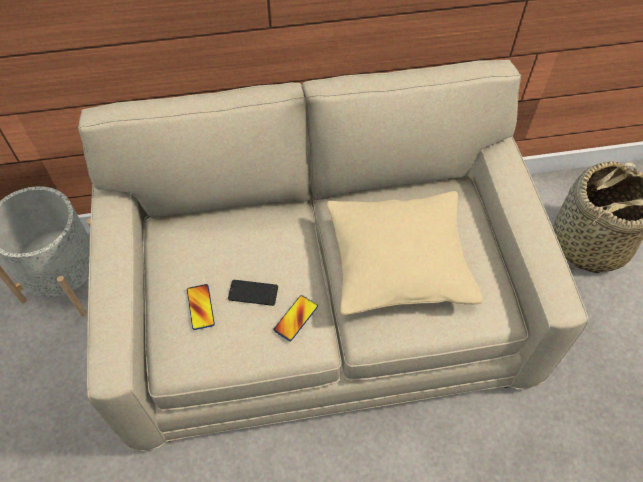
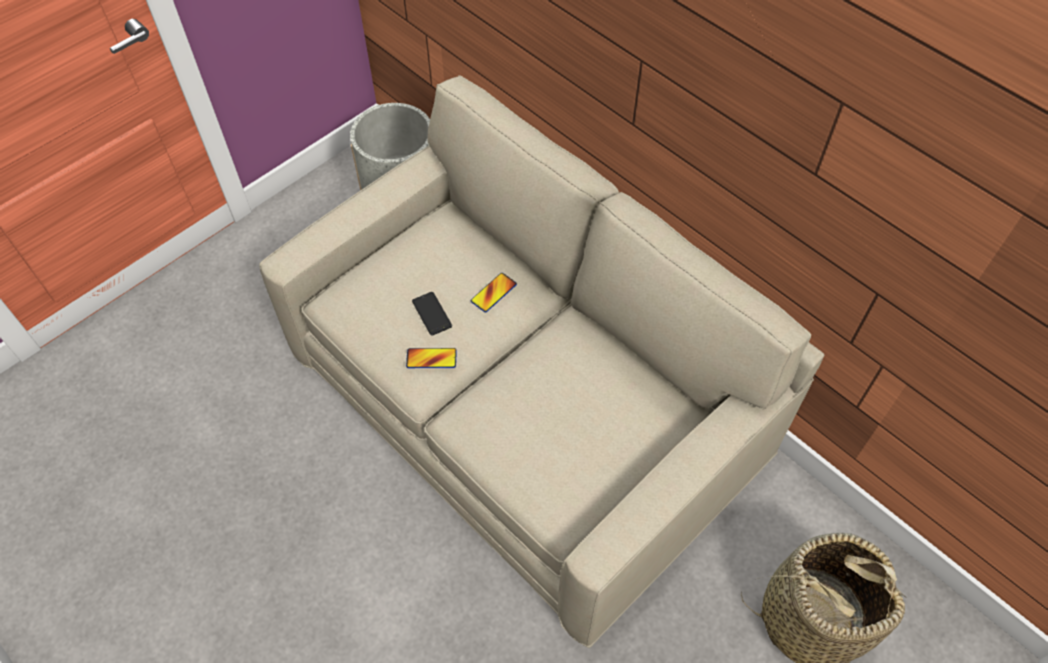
camera: 55 degrees right, 0 degrees up
phone [187,284,215,330] -> phone moved to [471,273,517,312]
beige pillow [327,191,483,315] -> none

